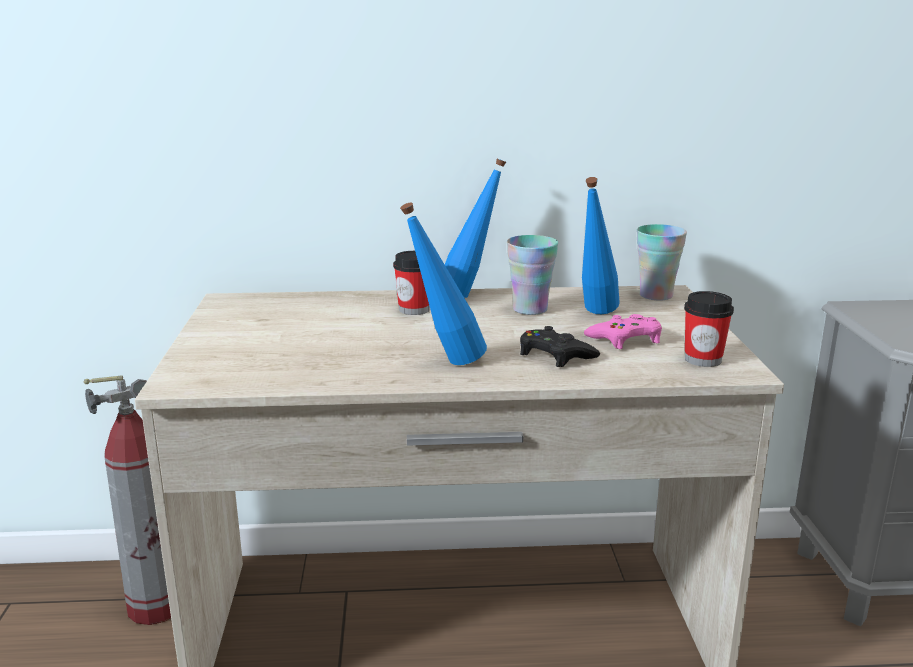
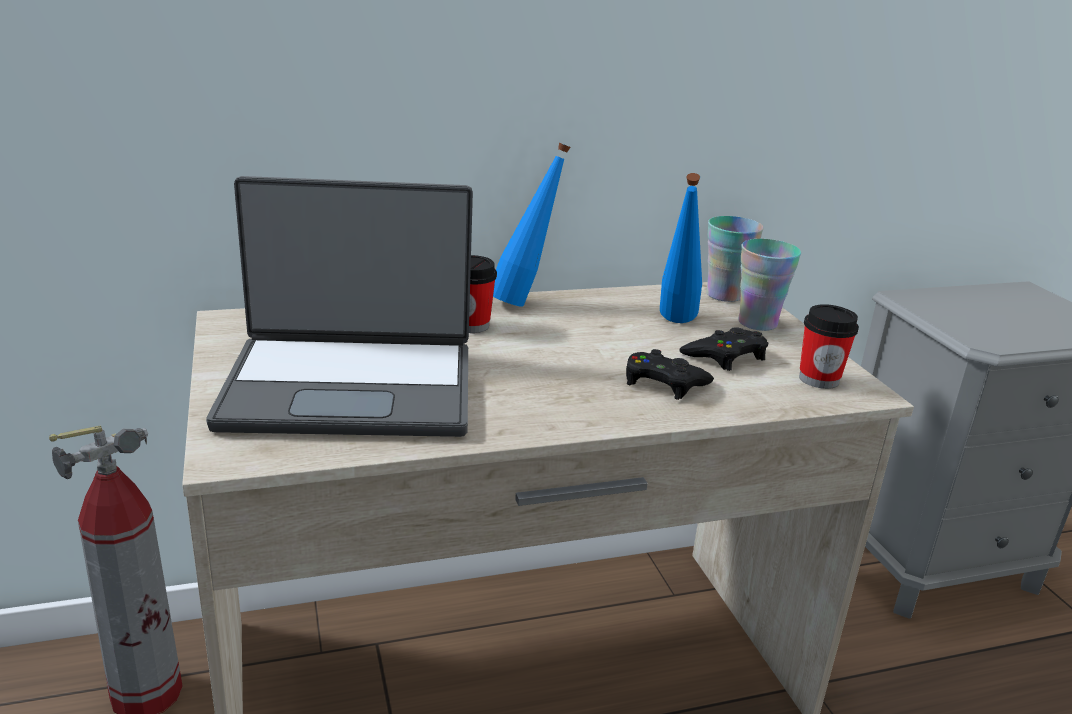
camera: 15 degrees left, 5 degrees up
blue bottle [400,203,487,365] -> none
cup [507,235,558,315] -> cup moved to [738,239,801,331]
pink game controller [584,314,662,349] -> black game controller [679,327,768,371]
none -> laptop [206,176,473,437]

